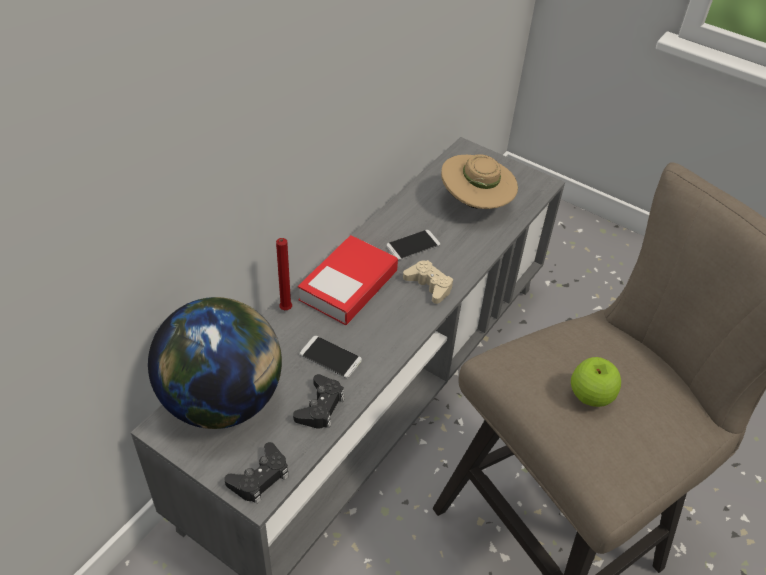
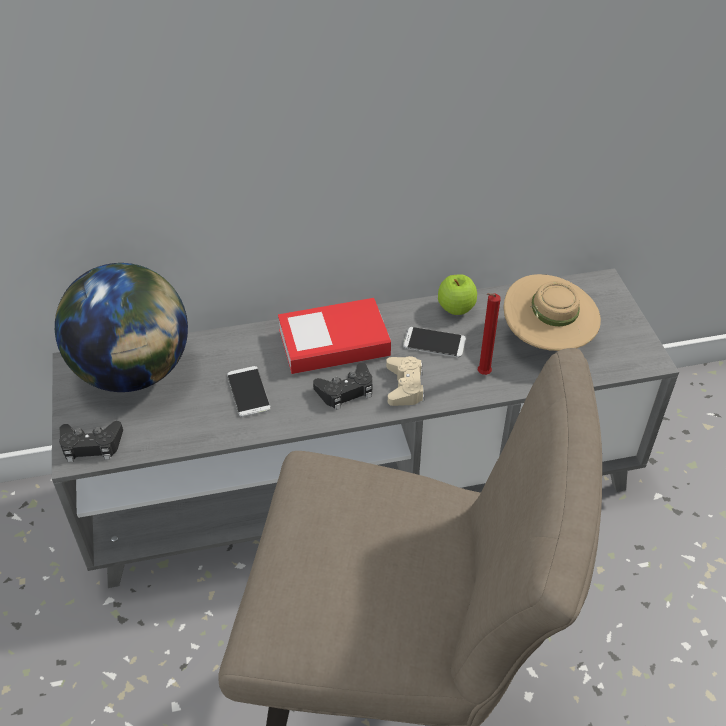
camera: 45 degrees right, 0 degrees up
red candle [276,238,292,310] -> red candle moved to [478,293,501,375]
black game controller [293,374,345,429] -> black game controller moved to [313,363,372,410]
apple [571,357,621,407] -> apple moved to [438,274,477,315]

